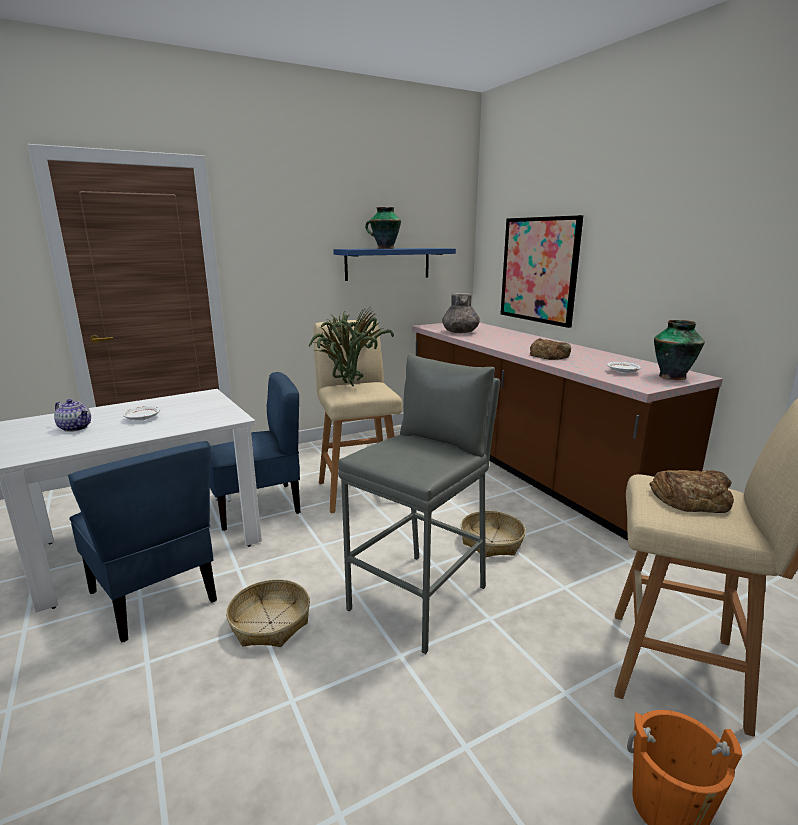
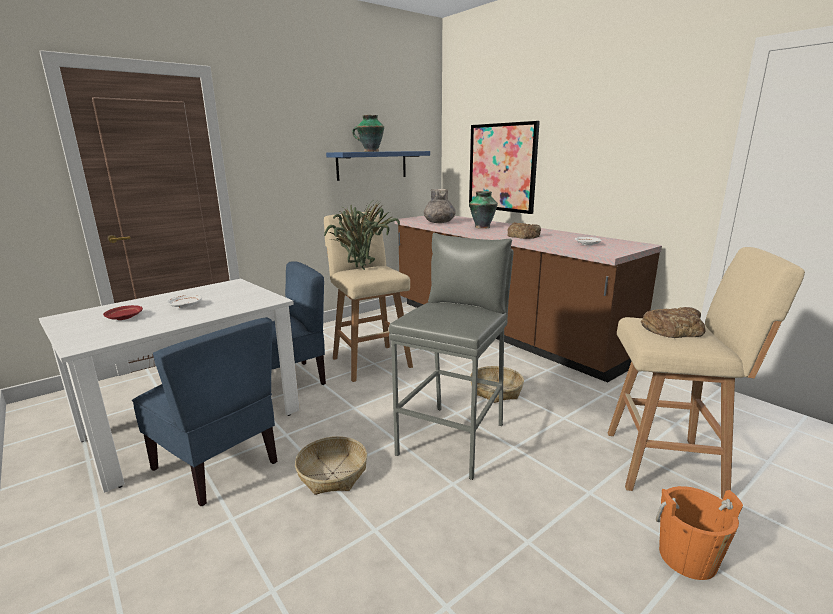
camera: 10 degrees left, 0 degrees up
teapot [54,399,91,432] -> red plate [103,305,143,320]
vase [654,320,705,380] -> vase moved to [469,191,498,229]

